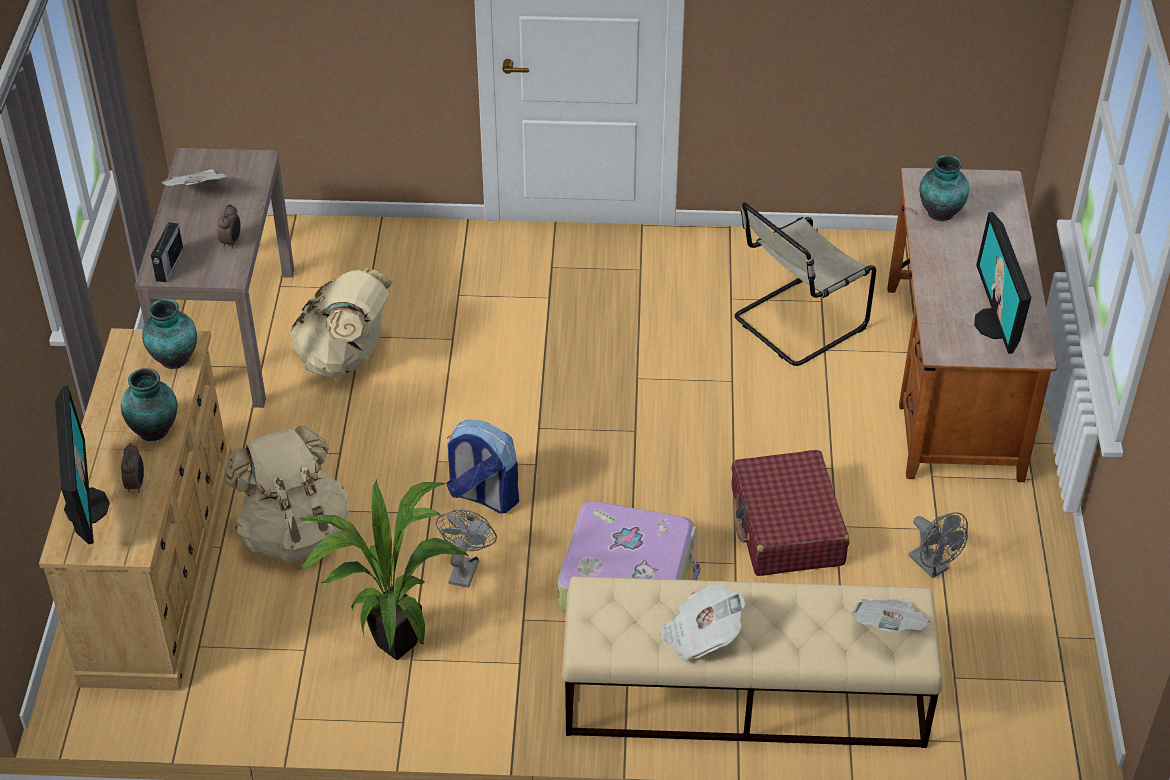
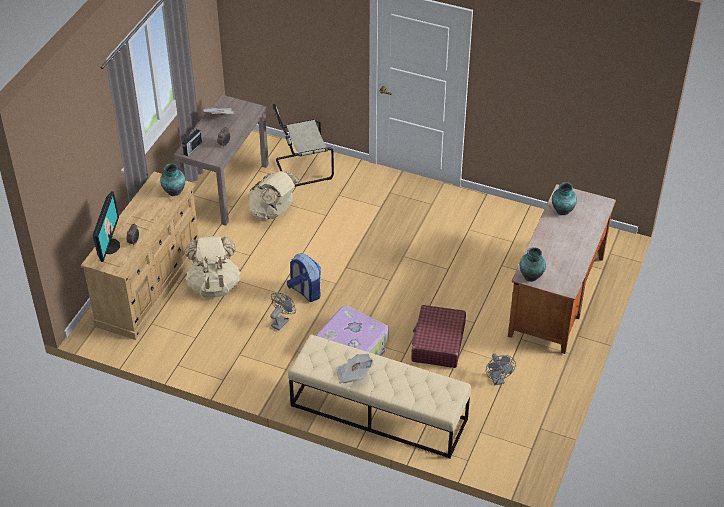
camera: 20 degrees right, 0 degrees up
vase [121,368,178,441] -> vase moved to [520,247,546,282]
potted plant [298,480,468,660] -> none
beige chair [735,202,876,366] -> beige chair moved to [273,104,334,187]
newspaper [852,598,930,632] -> none
monitor [974,212,1032,354] -> none

